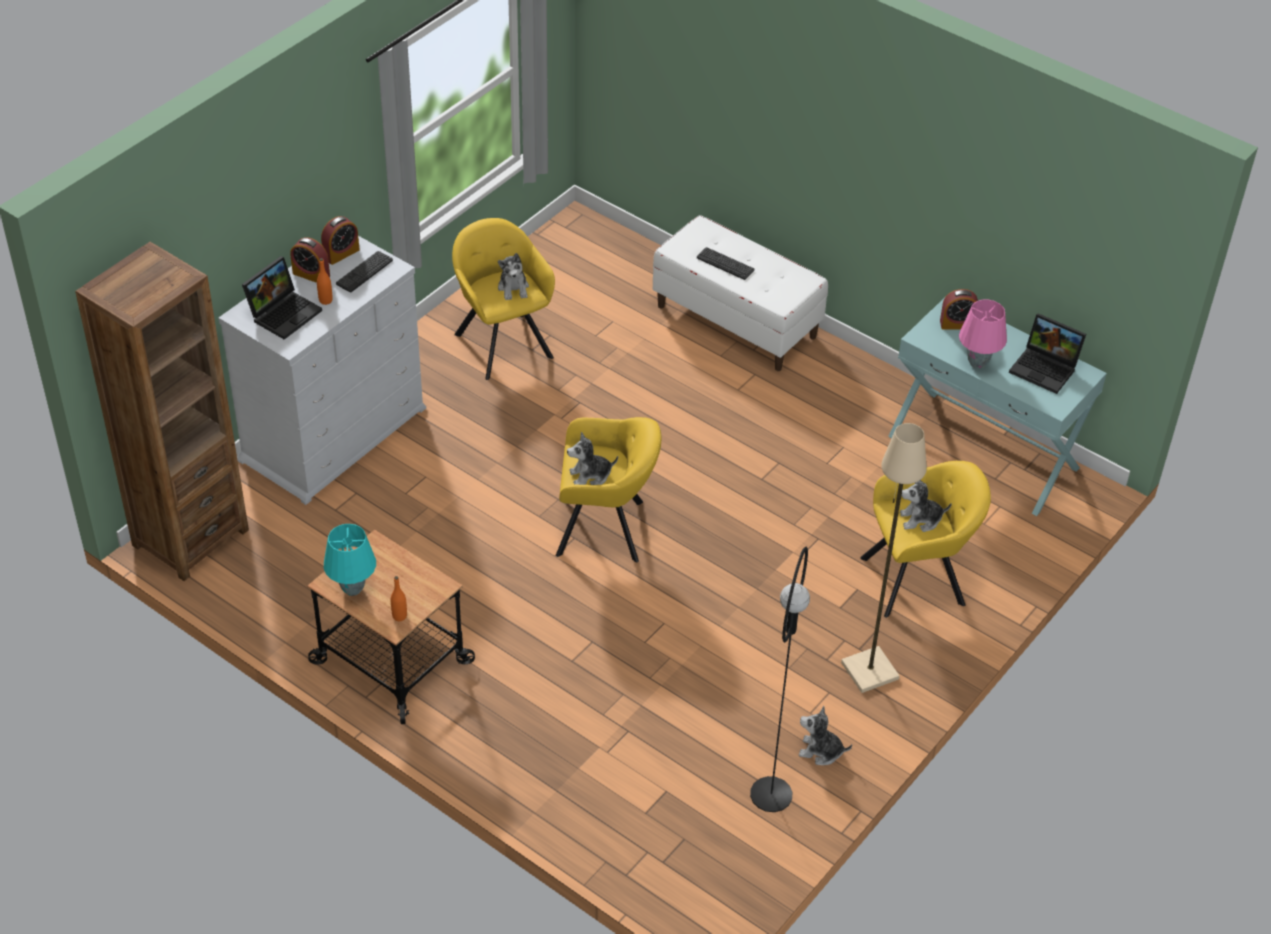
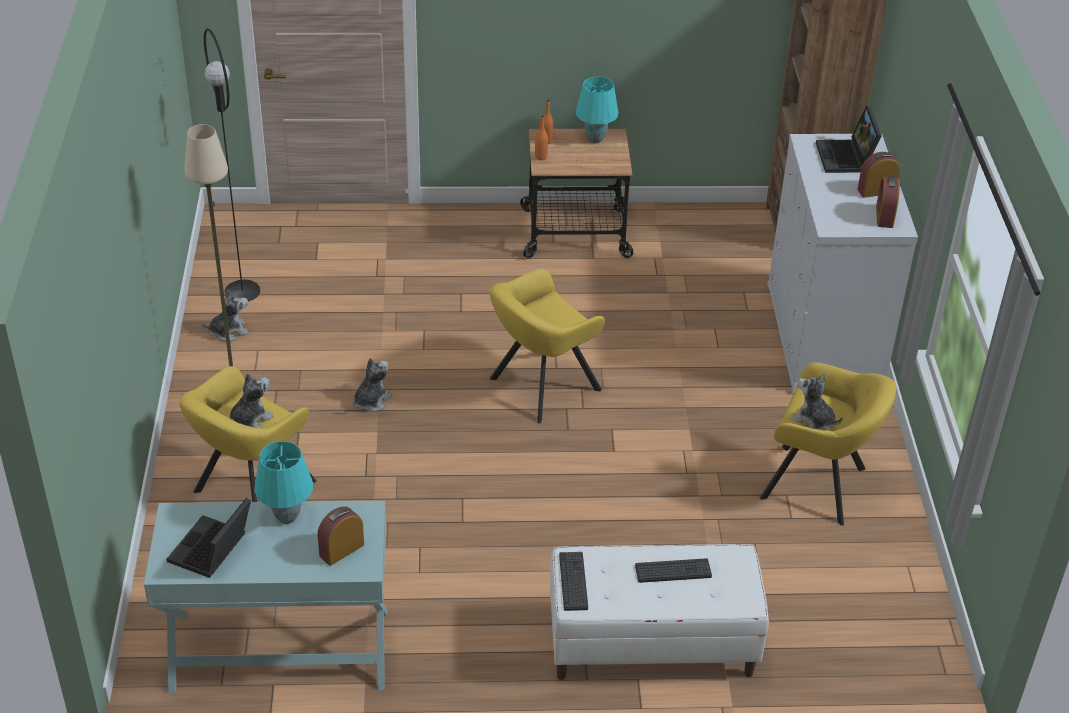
camera: 140 degrees right, 5 degrees down
orange bottle [317,258,333,305] -> orange bottle moved to [535,115,548,160]
keyboard [336,251,393,293] -> keyboard moved to [559,552,588,611]
plush toy [567,432,618,485] -> plush toy moved to [353,358,392,412]
pink table lamp [959,300,1007,369] -> turquoise table lamp [255,441,313,524]
laptop [1009,313,1086,394] -> laptop turned 60 degrees counterclockwise [167,498,251,578]

